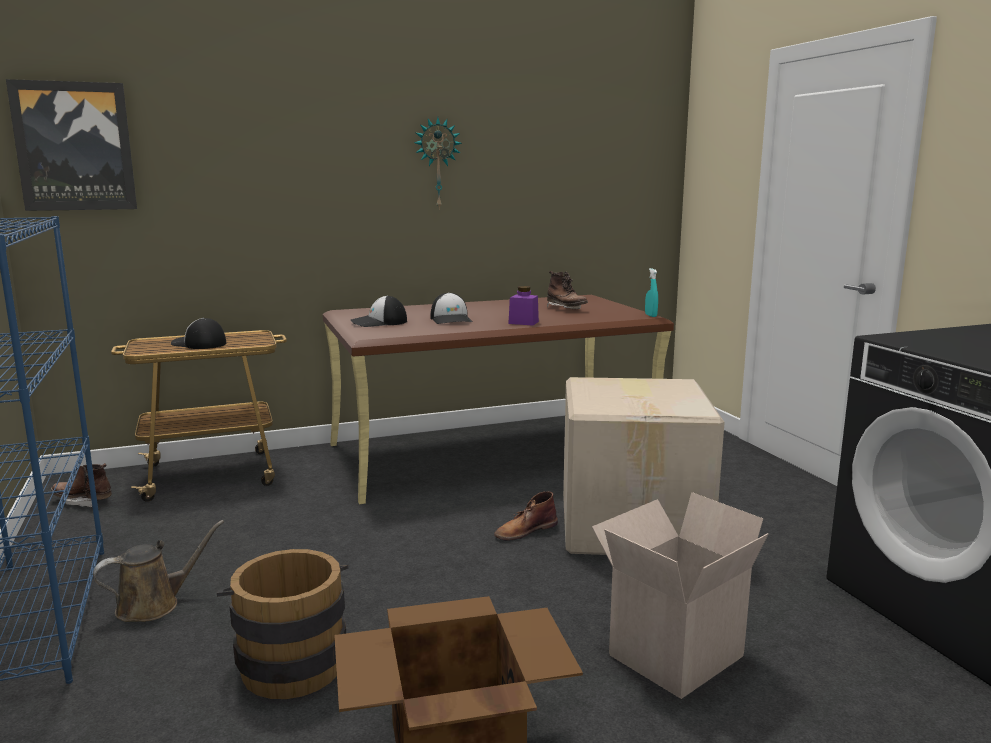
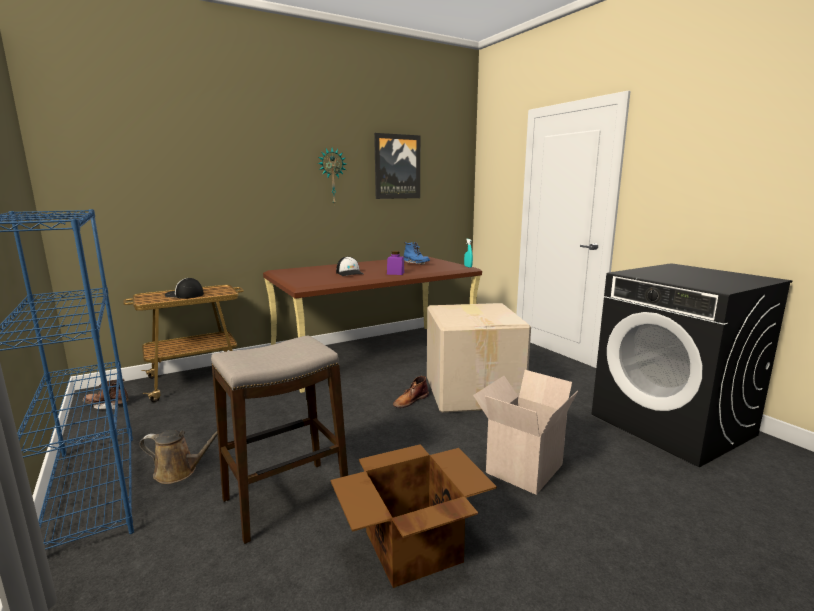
camera: 10 degrees left, 0 degrees up
picture [6,79,137,211] -> picture moved to [374,133,420,199]
brown watering can [93,520,224,622] -> brown watering can turned 45 degrees clockwise [139,430,218,484]
brown bucket [217,549,349,699] -> stool [211,336,348,544]
cap [351,295,407,327] -> none
brown boot [547,271,588,309] -> blue boot [404,242,430,265]

